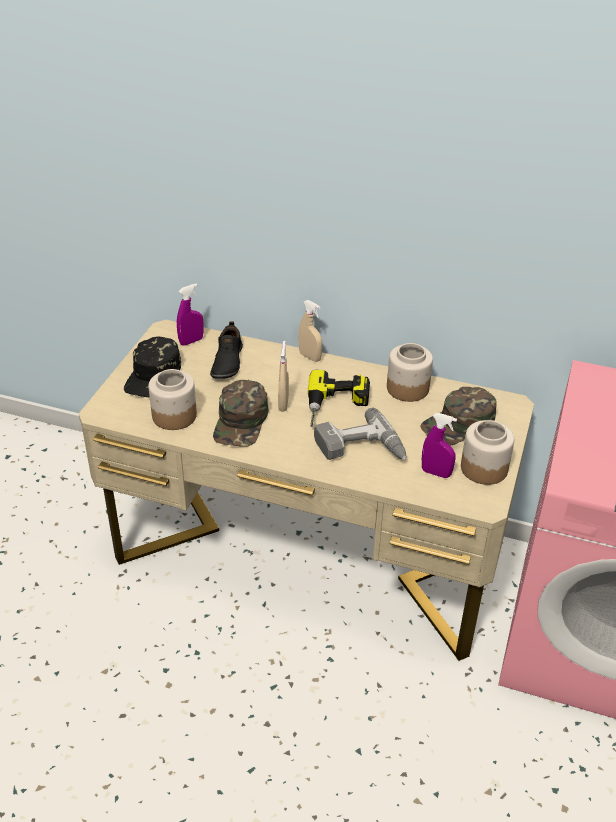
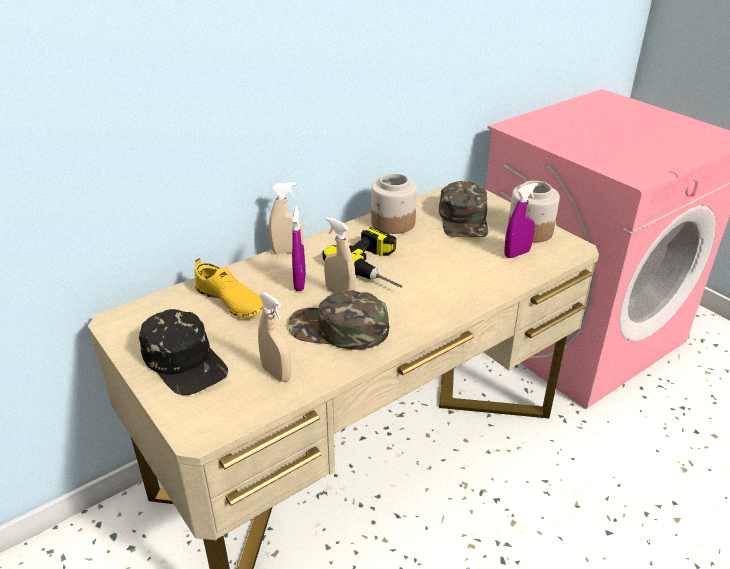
camera: 55 degrees left, 5 degrees down
jar [148,369,197,430] -> beige spray bottle [258,292,291,382]
purple spray bottle [177,283,204,346] -> purple spray bottle moved to [292,206,306,291]
black shoe [210,321,243,379] -> yellow shoe [194,258,264,318]
green cap [213,380,269,447] -> green cap turned 150 degrees clockwise [288,290,389,350]
power drill [314,407,406,460] -> none

